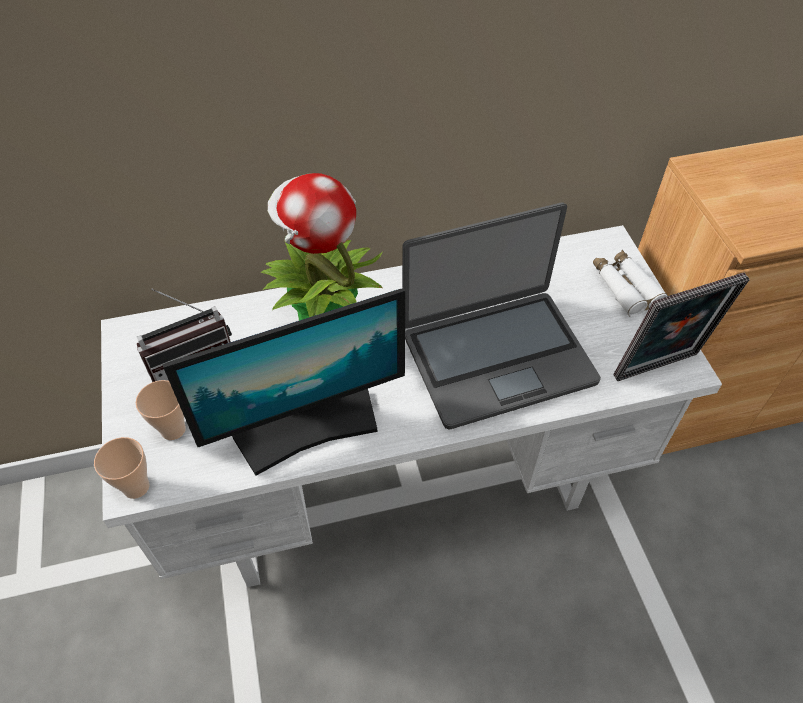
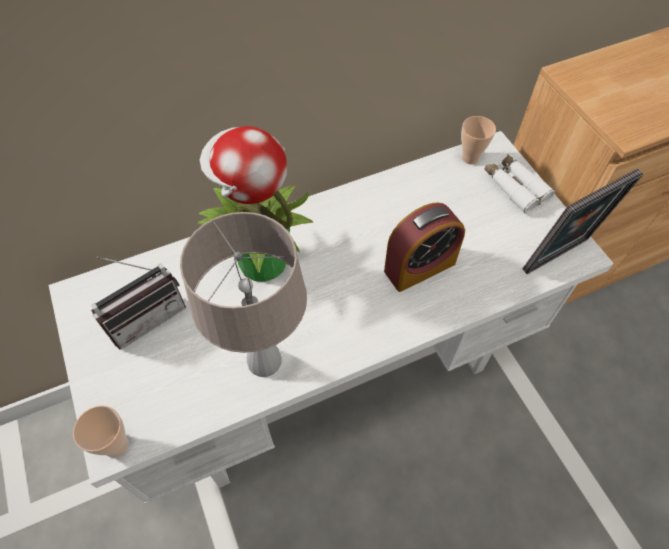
camera: 10 degrees left, 5 degrees up
cup [135,380,186,440] -> cup moved to [461,116,496,164]
monitor [163,288,405,476] -> beige table lamp [180,212,307,377]
laptop [402,203,601,430] -> alarm clock [384,202,465,292]

